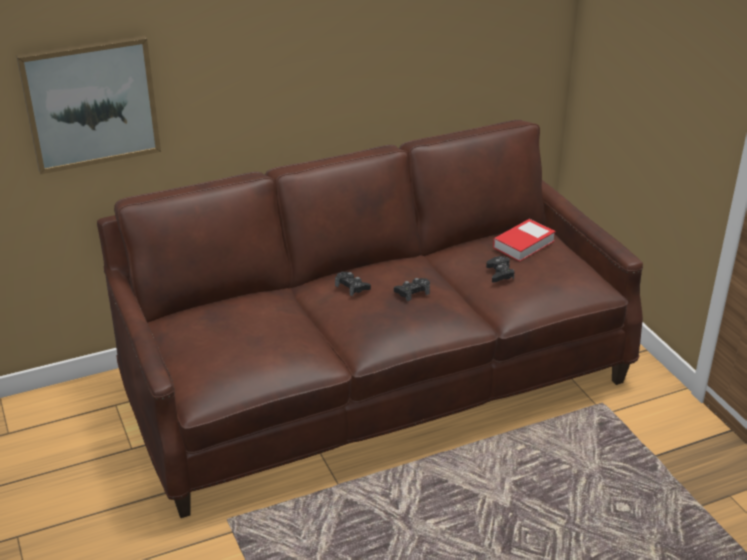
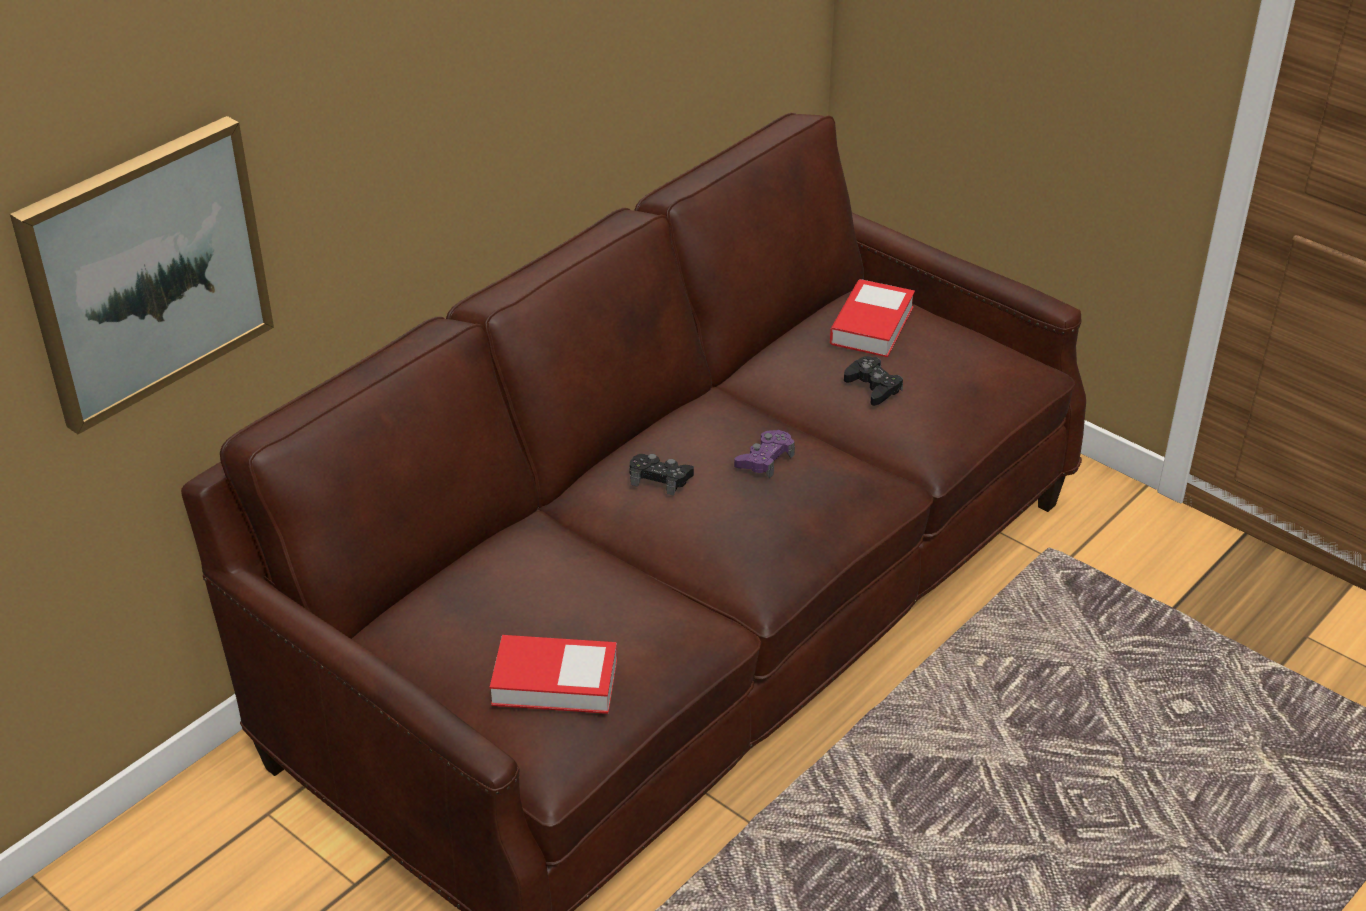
camera: 25 degrees left, 5 degrees up
black game controller [394,278,430,301] -> purple game controller [734,430,795,479]
none -> book [490,635,617,714]

